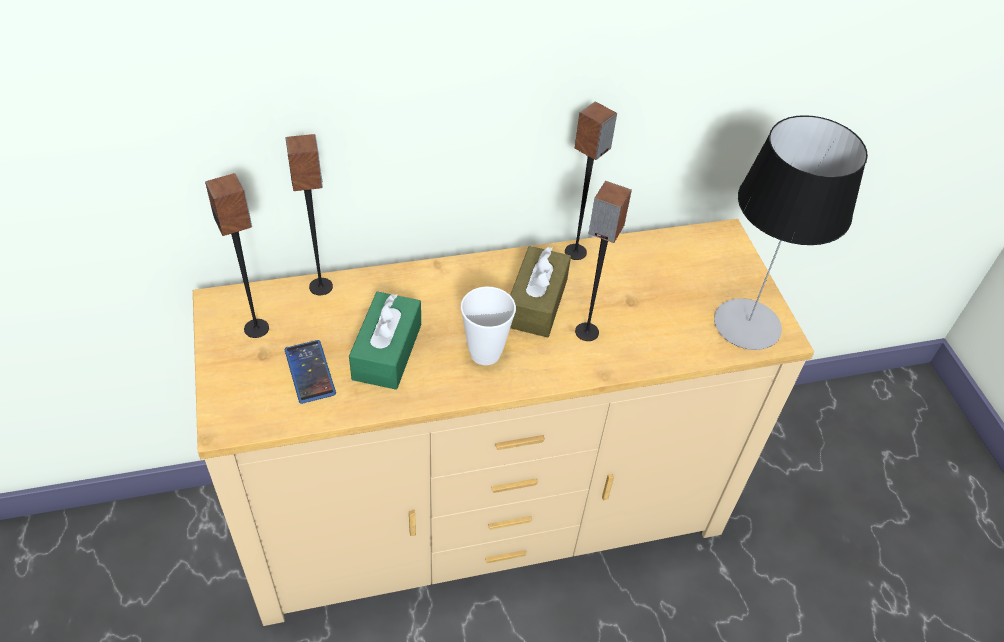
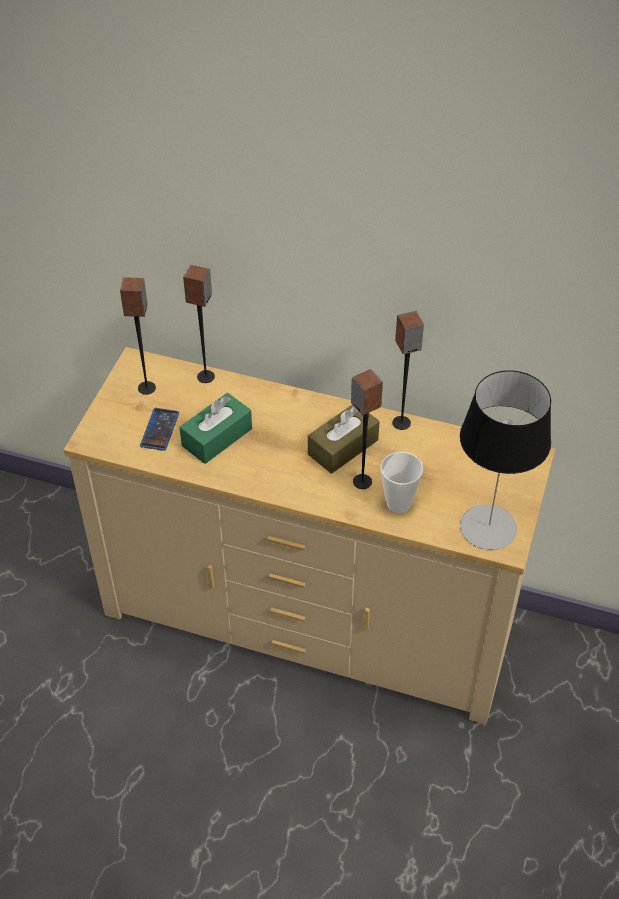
camera: 35 degrees right, 0 degrees up
cup [461,287,516,365] -> cup moved to [381,452,423,513]

